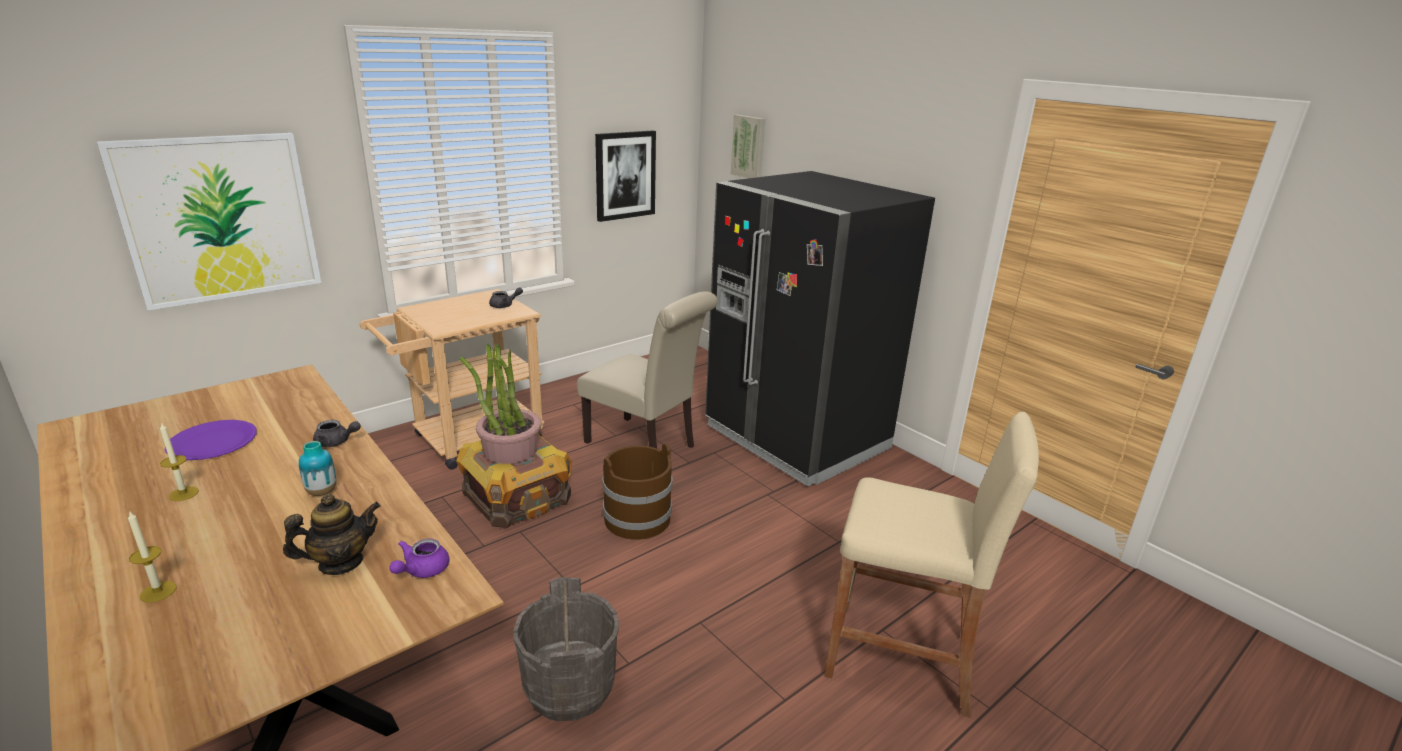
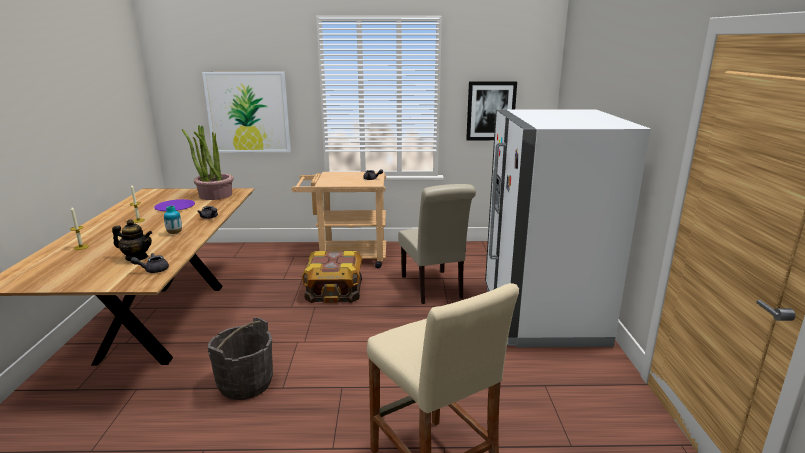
camera: 40 degrees right, 5 degrees down
purple teapot [389,539,449,578] -> grey teapot [130,253,169,273]
potted plant [459,344,541,464] -> potted plant moved to [182,125,234,200]
brown bucket [602,443,673,540] -> none
black fridge [705,171,935,486] -> white fridge [485,109,651,348]
picture [731,115,765,178] -> none

